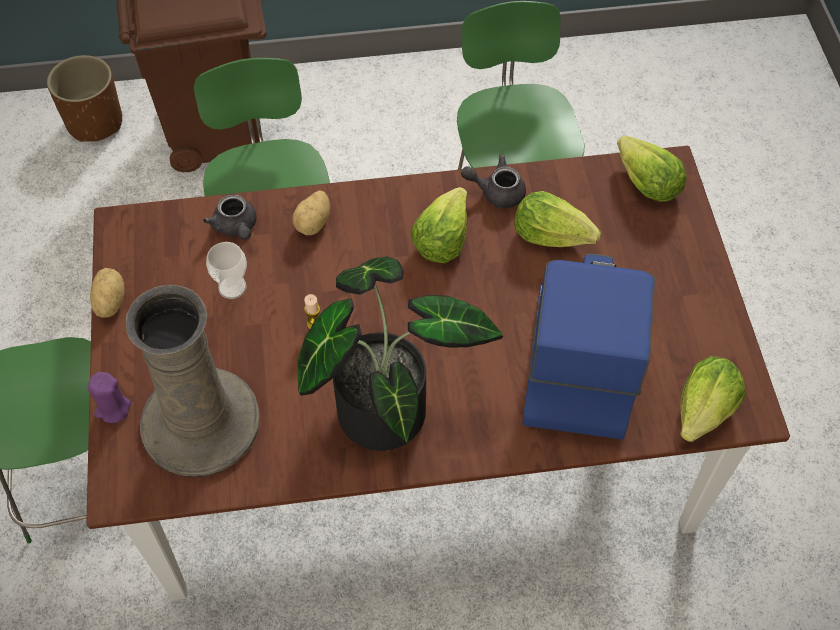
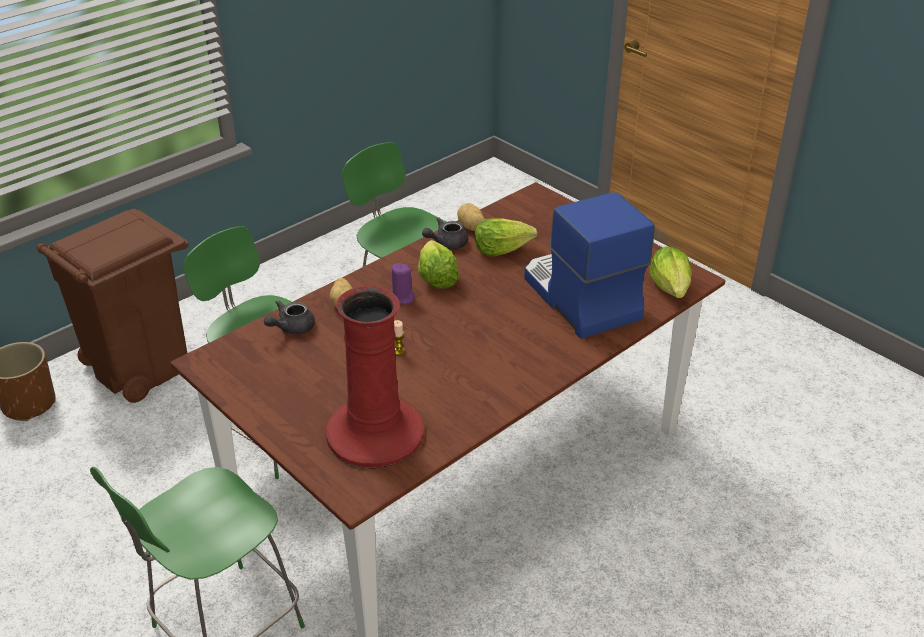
camera: 35 degrees left, 20 degrees down
purple candle [88,372,131,423] -> purple candle moved to [392,263,415,305]
potato [90,268,125,318] -> potato moved to [457,203,485,231]
beige vase [126,285,260,477] -> red vase [326,286,424,469]
grey teapot [203,194,257,240] -> grey teapot turned 105 degrees clockwise [264,300,315,335]
cup [206,242,247,299] -> none
potted plant [298,256,503,451] -> none
lettuce [617,135,687,202] -> none

